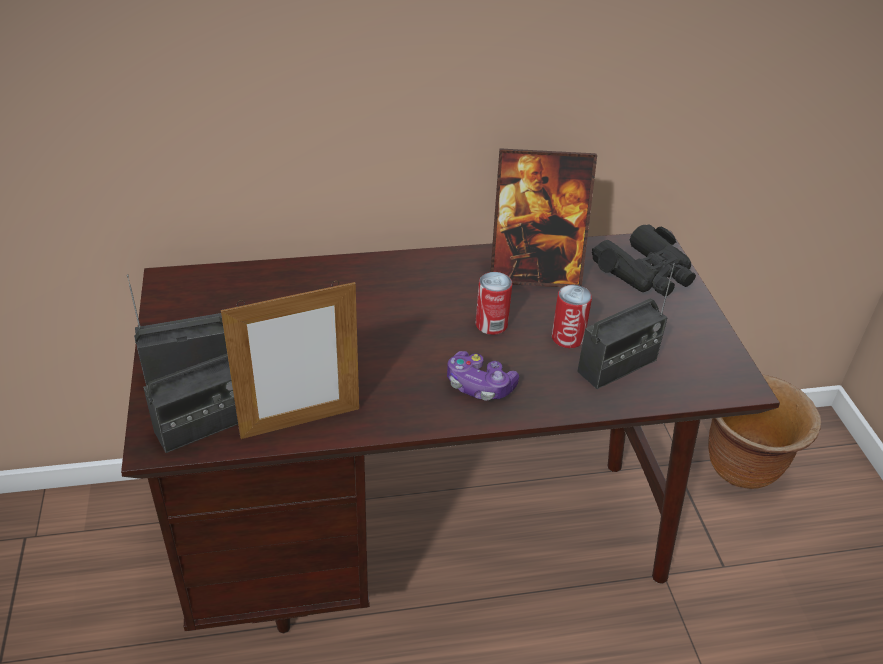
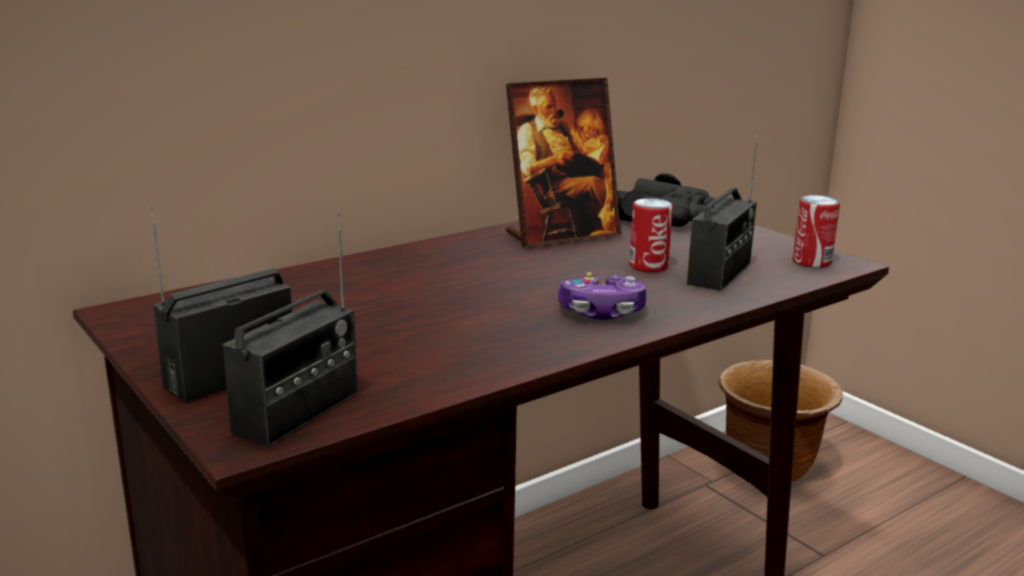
camera: 25 degrees left, 20 degrees down
picture frame [221,281,359,439] -> none
can [475,272,512,335] -> can moved to [793,195,840,268]

